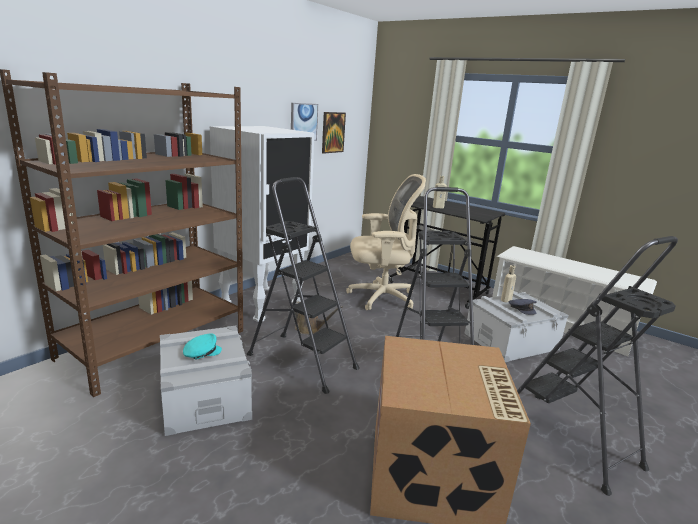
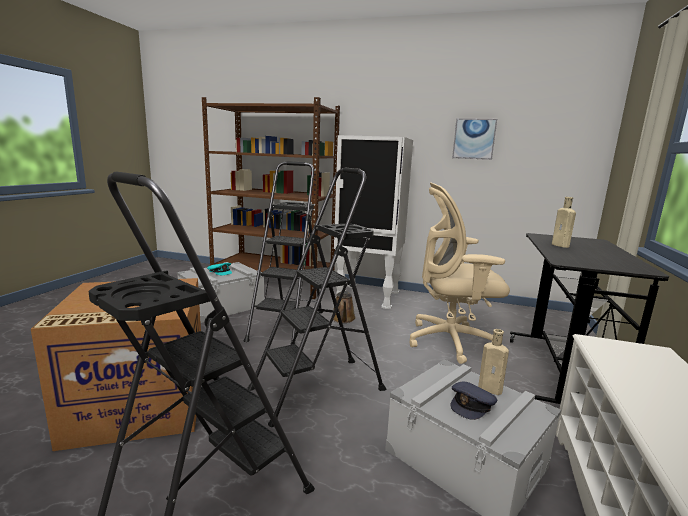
camera: 70 degrees right, 5 degrees down
picture [322,112,346,154] -> none
beige office chair [346,174,426,310] -> beige office chair turned 120 degrees clockwise [409,182,510,364]

